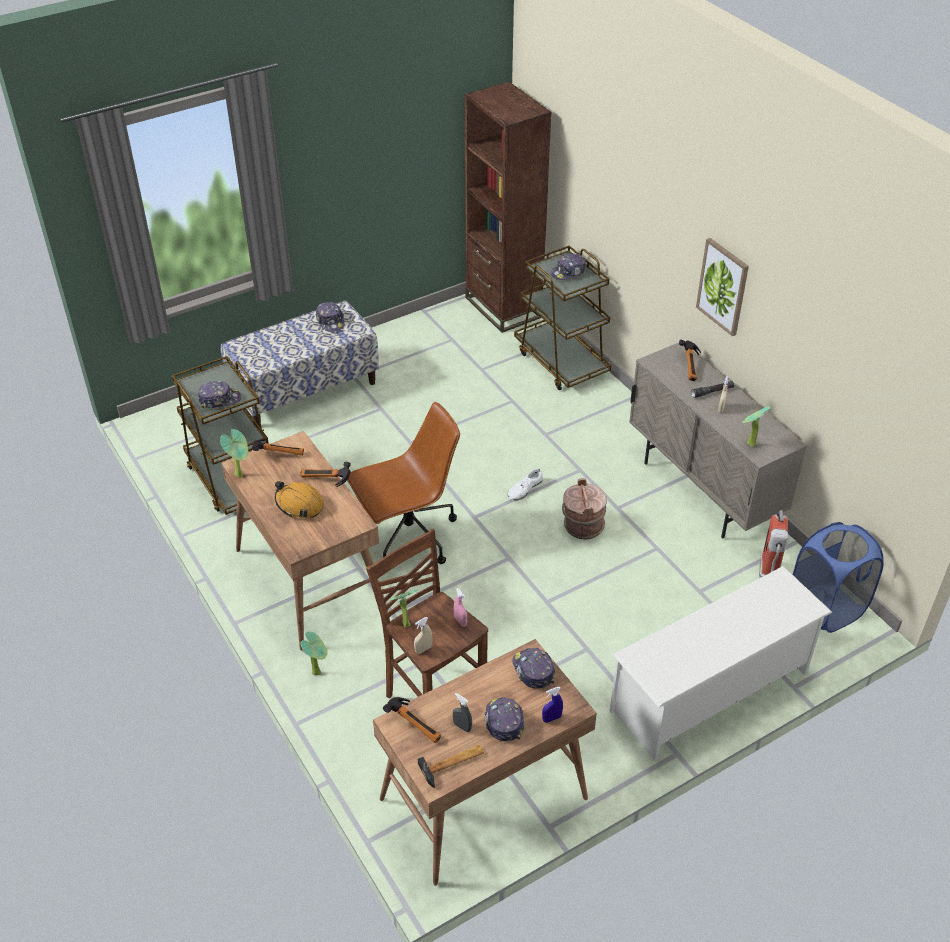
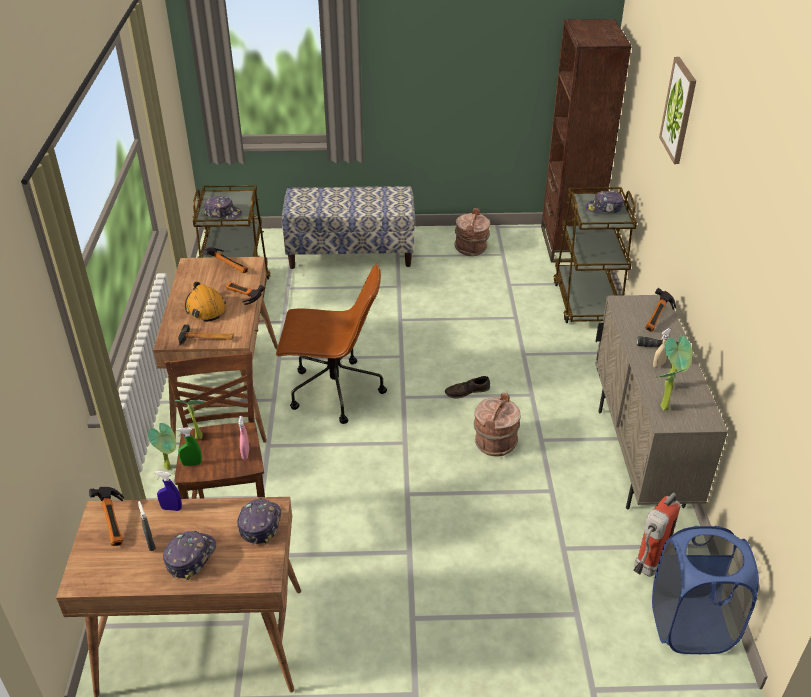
camera: 30 degrees right, 5 degrees down
potted plant [220,429,248,478] -> potted plant moved to [664,335,692,390]
cap [316,302,345,332] -> none
beige spray bottle [414,617,432,654] -> green spray bottle [176,427,202,466]
hammer [417,745,484,788] -> hammer moved to [178,324,234,346]
white shoe [507,469,543,501] -> brown shoe [445,376,490,399]
blue spray bottle [542,687,563,723] -> blue spray bottle moved to [154,471,182,511]
white shoe rack [610,566,832,760] -> none
picture [696,238,749,336] -> picture moved to [659,57,696,164]
none -> brown bucket [455,208,490,256]

